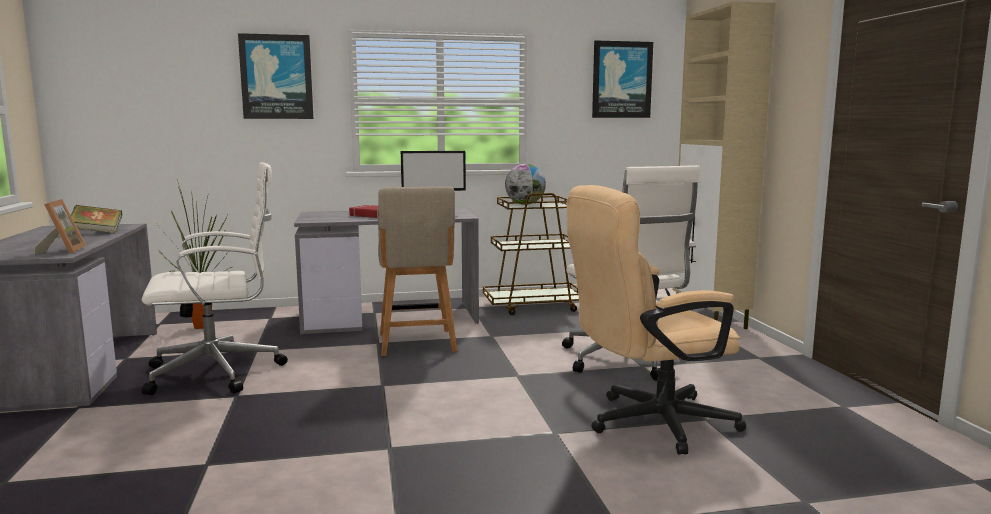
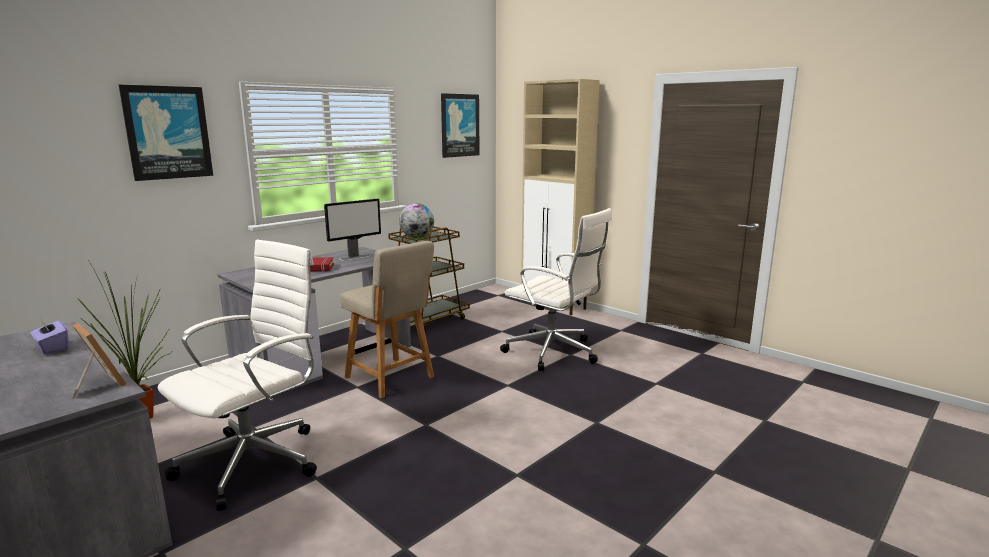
camera: 35 degrees left, 5 degrees up
book [71,205,122,234] -> purple tissue box [31,318,69,355]
beige office chair [567,185,746,455] -> none

